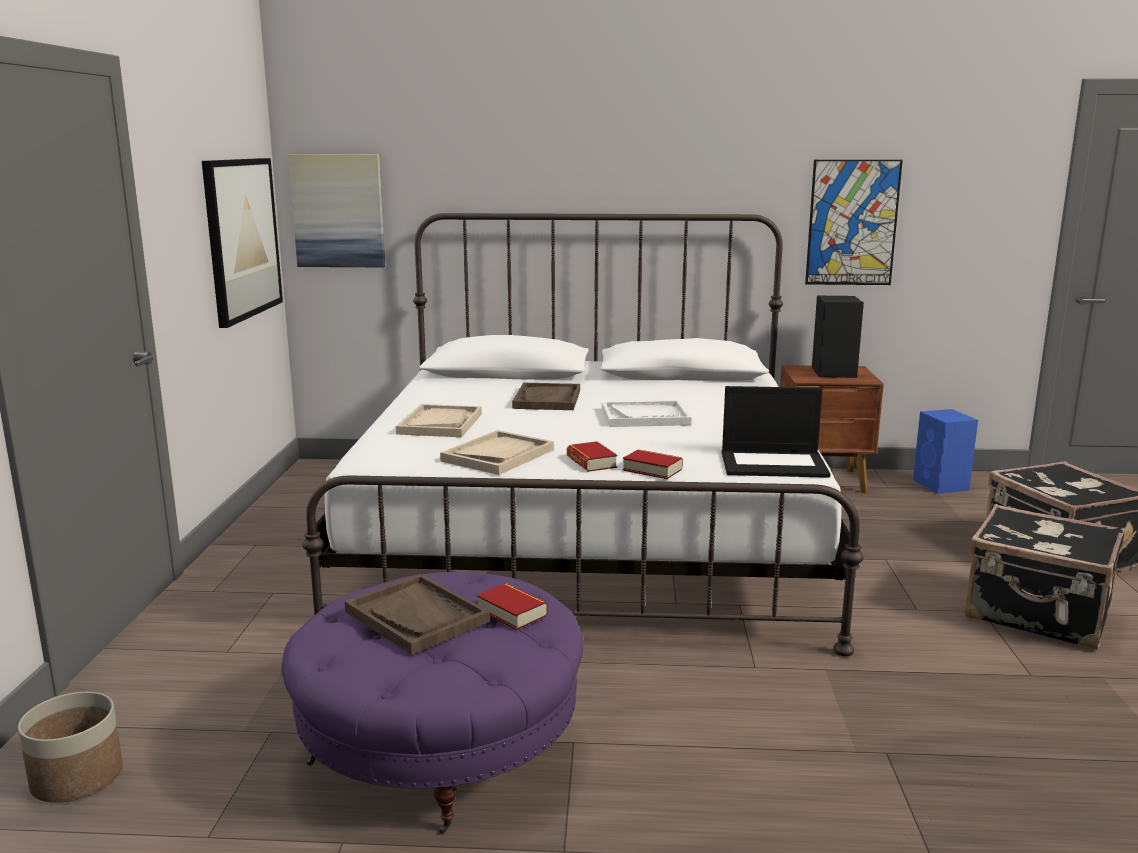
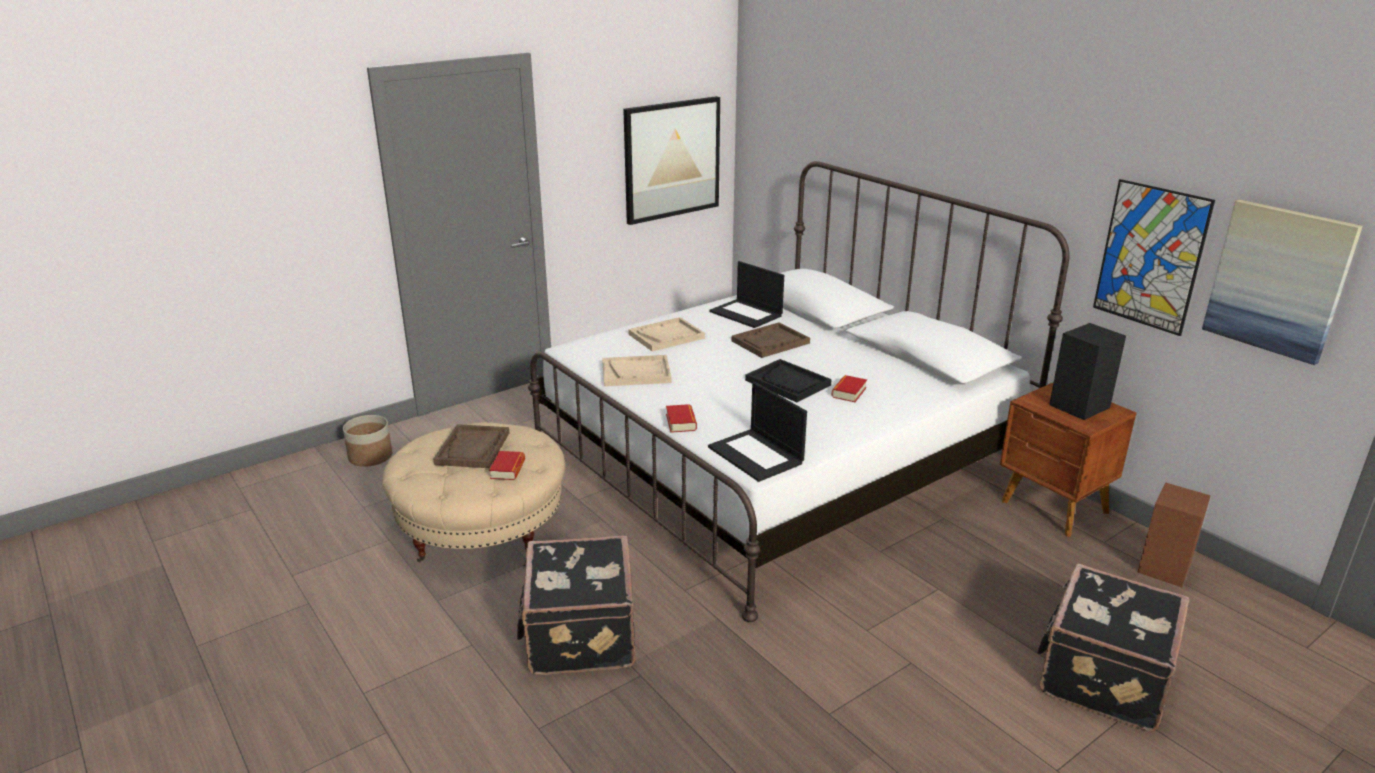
camera: 50 degrees right, 10 degrees up
purple ottoman [281,572,584,834] -> beige ottoman [382,422,565,562]
picture [288,154,385,268] -> picture moved to [1202,199,1363,365]
book [567,441,617,472] -> book moved to [831,375,867,402]
white tray [602,400,691,427] -> black tray [745,359,832,402]
blue speaker [913,409,978,494] -> brown speaker [1138,482,1211,587]
black suitcase [965,504,1125,649] -> black suitcase moved to [517,536,636,675]
none -> laptop [709,261,784,328]

